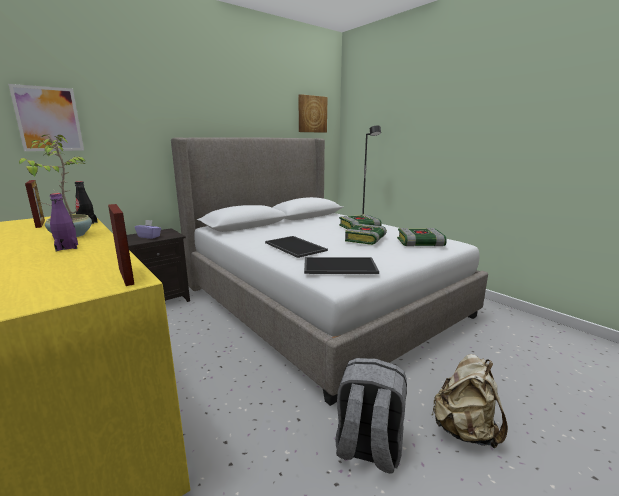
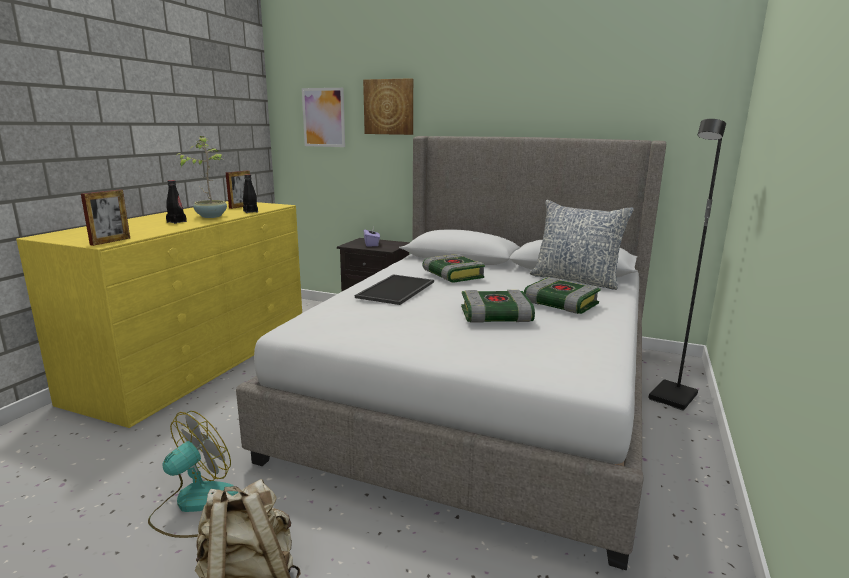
camera: 60 degrees right, 0 degrees up
purple bottle [50,193,78,251] -> black bottle [166,180,187,224]
picture [299,94,327,133] -> picture moved to [363,78,413,135]
tray [304,257,379,274] -> none
grey backpack [335,358,407,474] -> fan [148,411,238,538]
book [397,228,447,246] -> book moved to [422,254,485,282]
none -> pillow [530,200,634,290]

